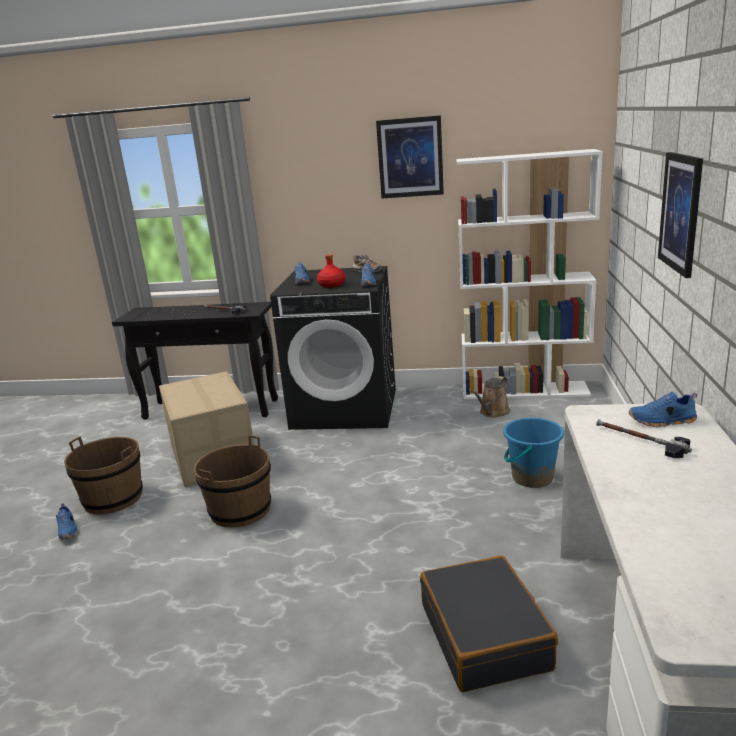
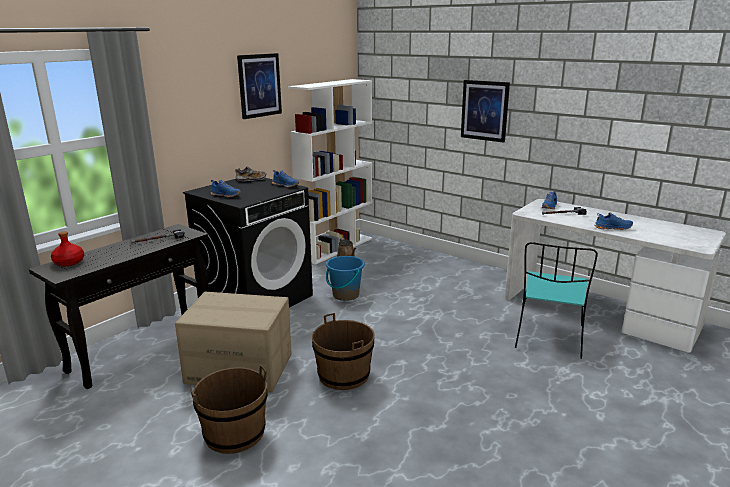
camera: 60 degrees left, 0 degrees up
blue shoe [56,503,79,541] -> blue shoe moved to [594,212,633,230]
red bottle [317,254,346,288] -> red bottle moved to [51,231,84,266]
black suitcase [420,555,558,692] -> turquoise chair [515,242,598,359]
blue bucket [503,418,564,488] -> blue bucket moved to [326,256,365,301]

